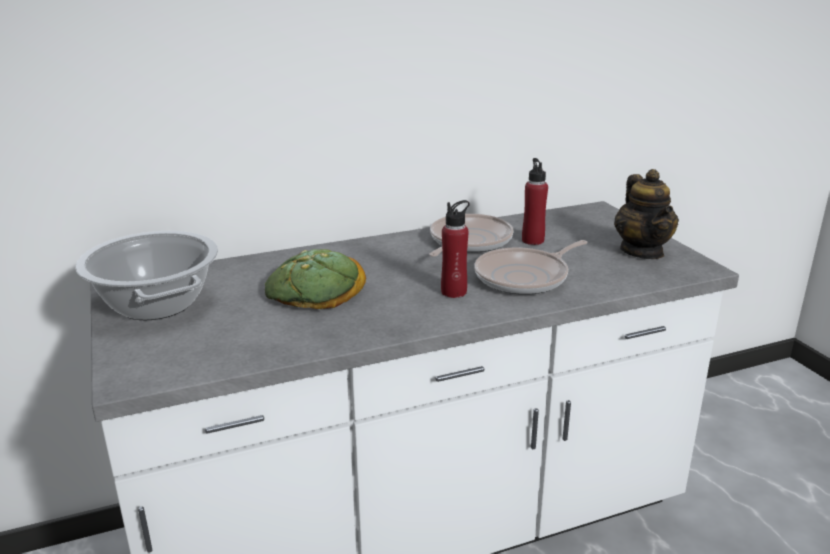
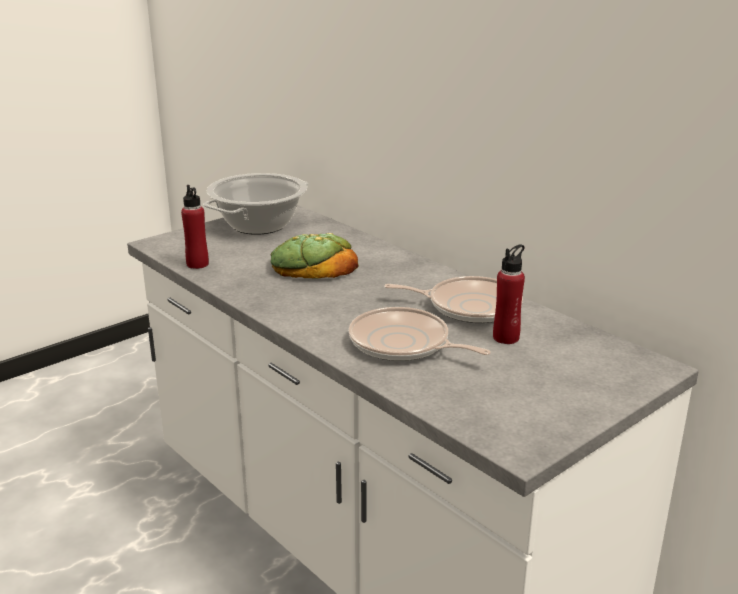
camera: 70 degrees right, 0 degrees up
red bottle [441,200,470,298] -> red bottle moved to [181,185,209,269]
teapot [614,169,679,259] -> none

